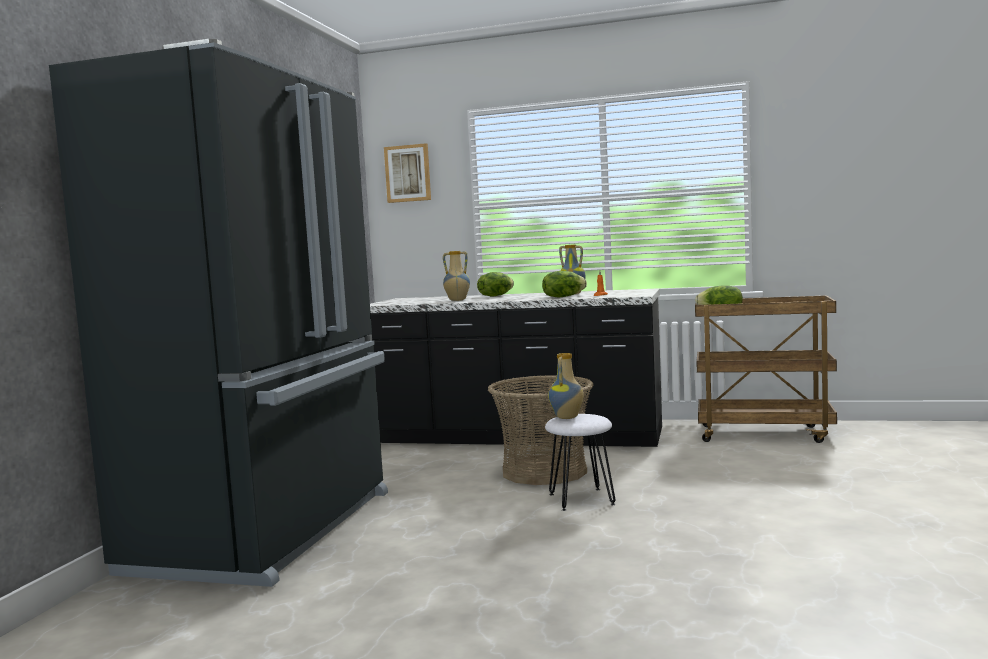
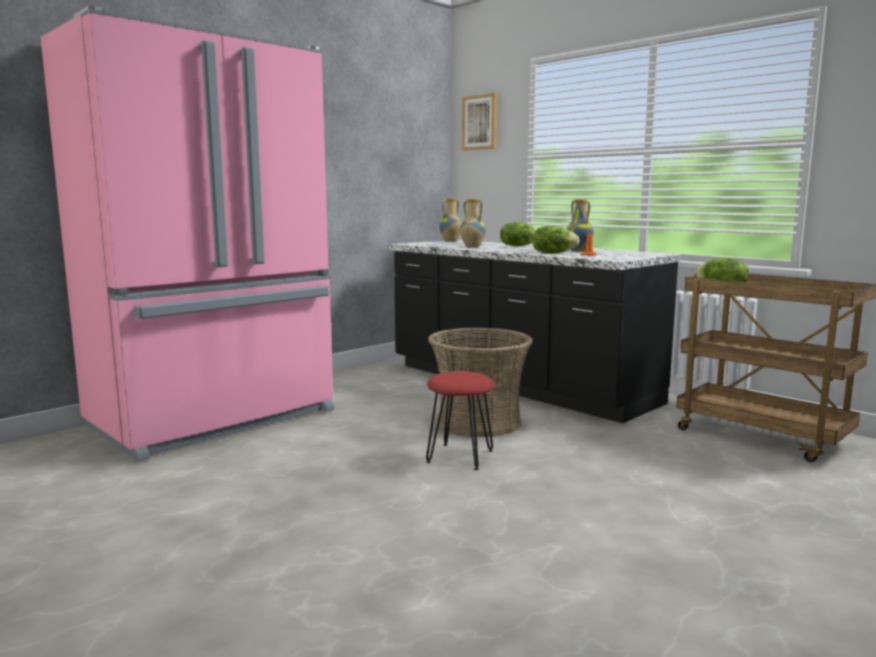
camera: 30 degrees right, 5 degrees up
black fridge [49,39,388,587] -> pink fridge [40,6,334,462]
white stool [545,414,615,511] -> red stool [426,371,494,470]
vase [548,353,584,419] -> vase moved to [439,199,462,241]

